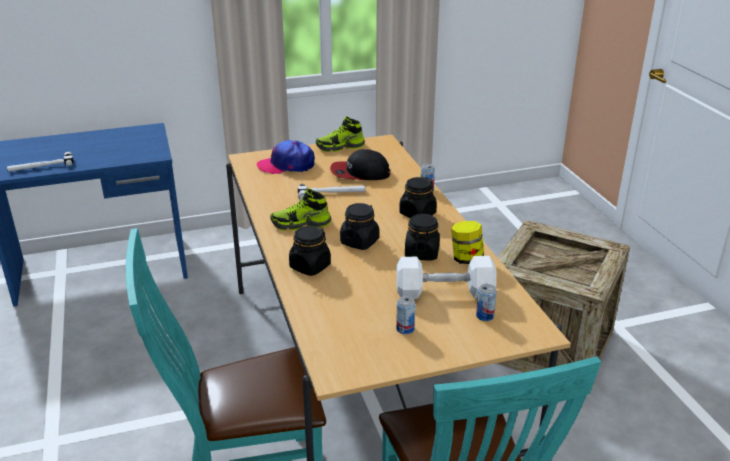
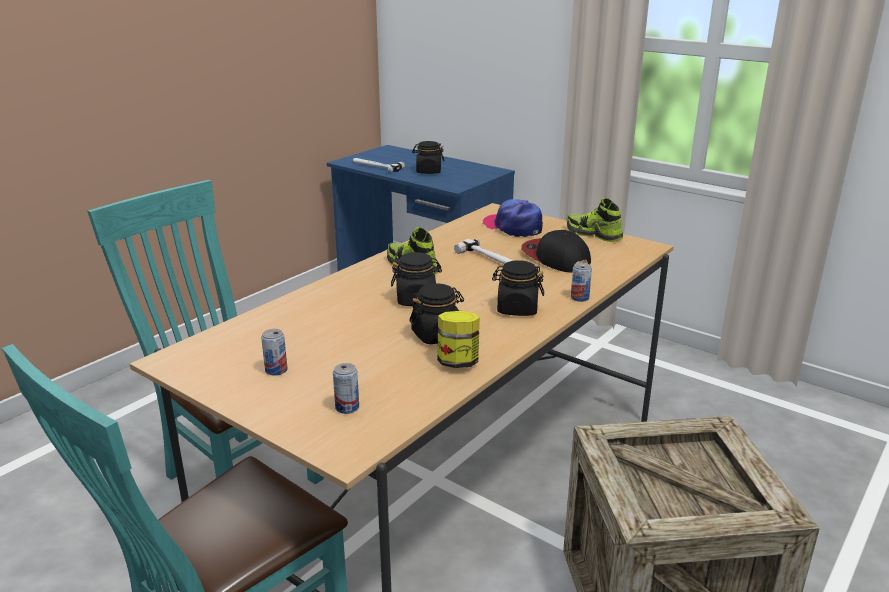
camera: 55 degrees right, 5 degrees down
black jar [289,225,331,276] -> black jar moved to [412,141,445,174]
white dumbbell [396,256,496,299] -> none

